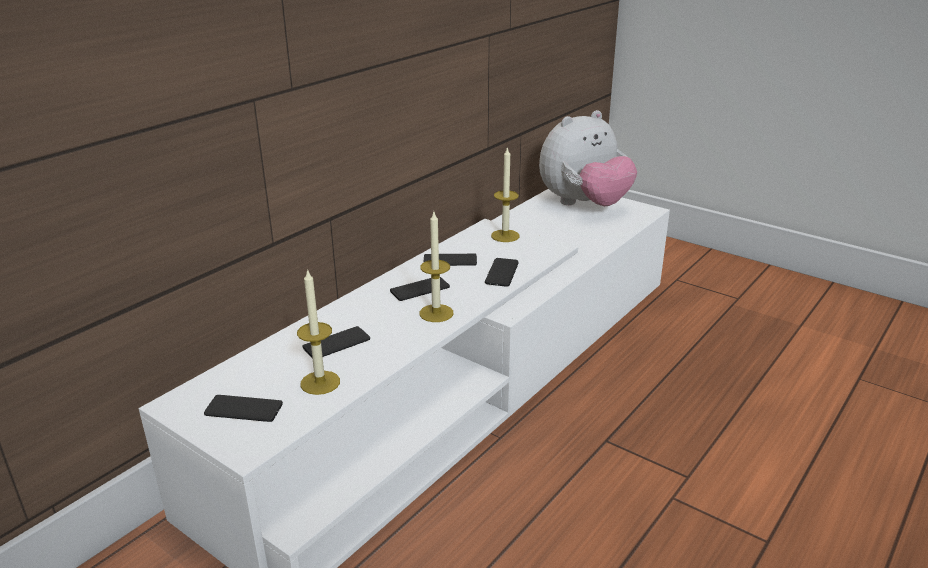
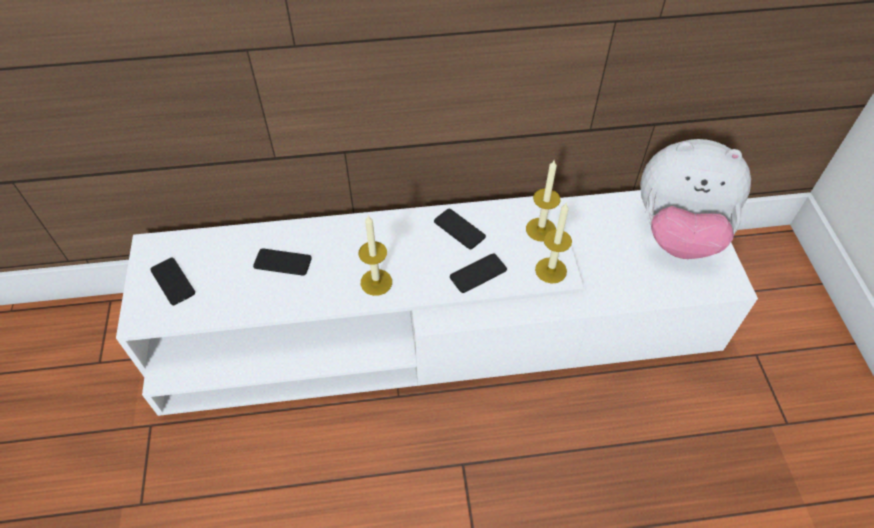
camera: 45 degrees right, 25 degrees up
candle [297,269,340,395] -> candle moved to [535,203,572,284]
phone [390,277,450,301] -> none

